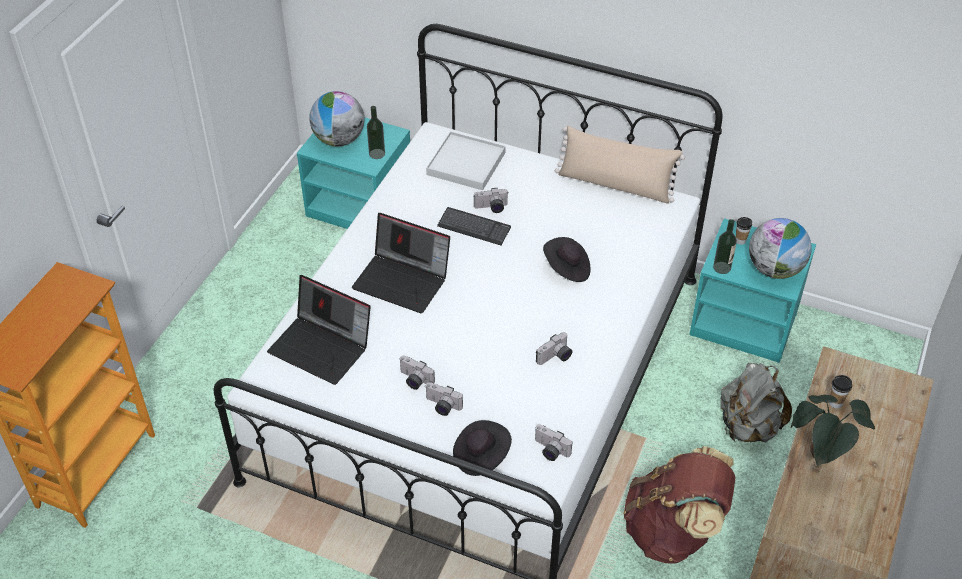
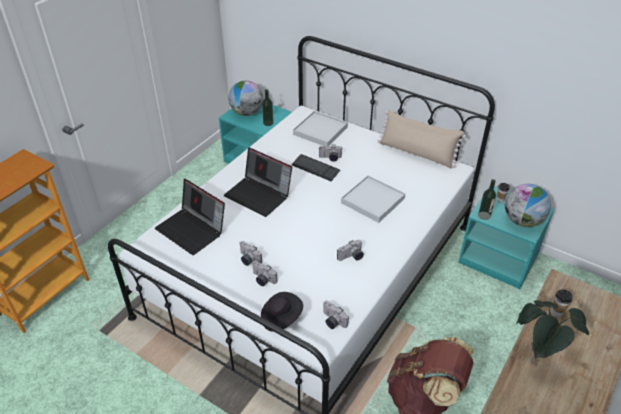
camera: 10 degrees right, 5 degrees down
black hat [543,237,591,282] -> white tray [341,175,405,223]
grey backpack [720,363,792,442] -> none

